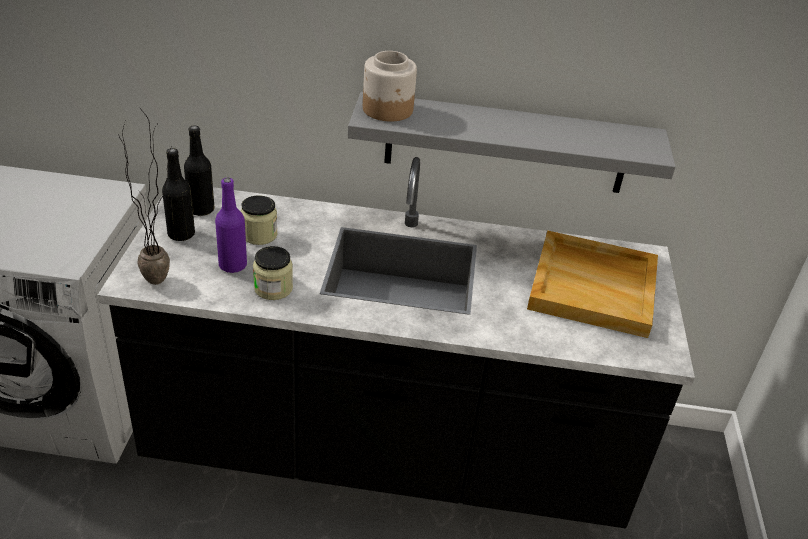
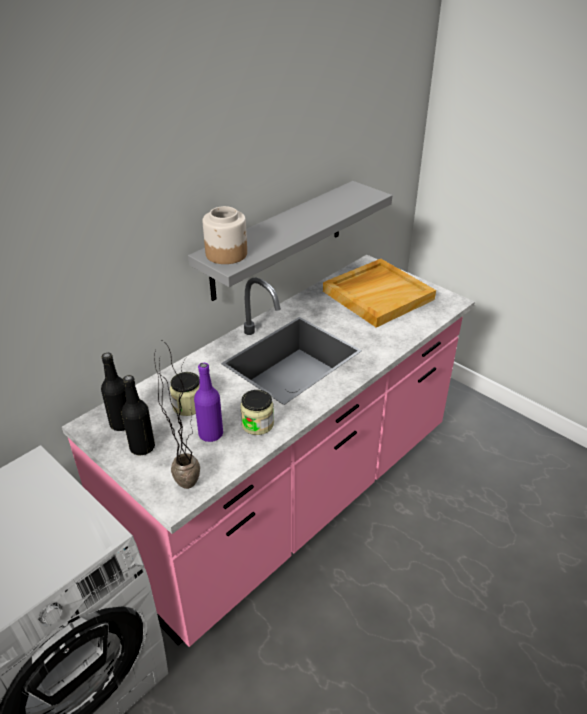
camera: 50 degrees left, 0 degrees up
black counter [98,157,695,528] -> pink counter [62,255,475,647]

